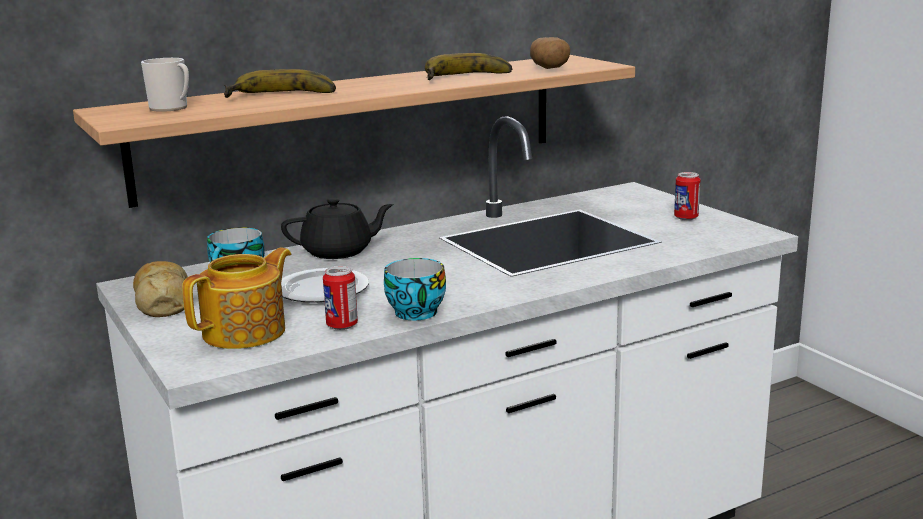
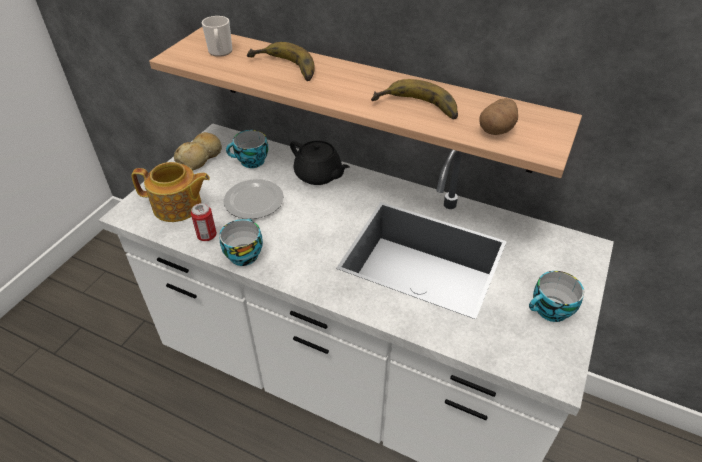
camera: 55 degrees right, 25 degrees up
can [674,172,701,220] -> cup [529,271,584,322]

